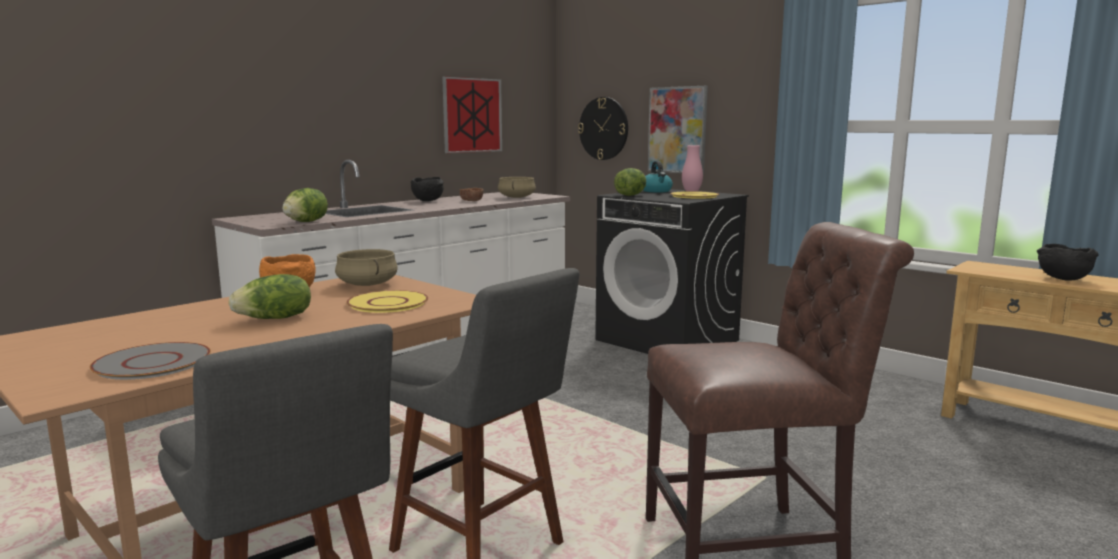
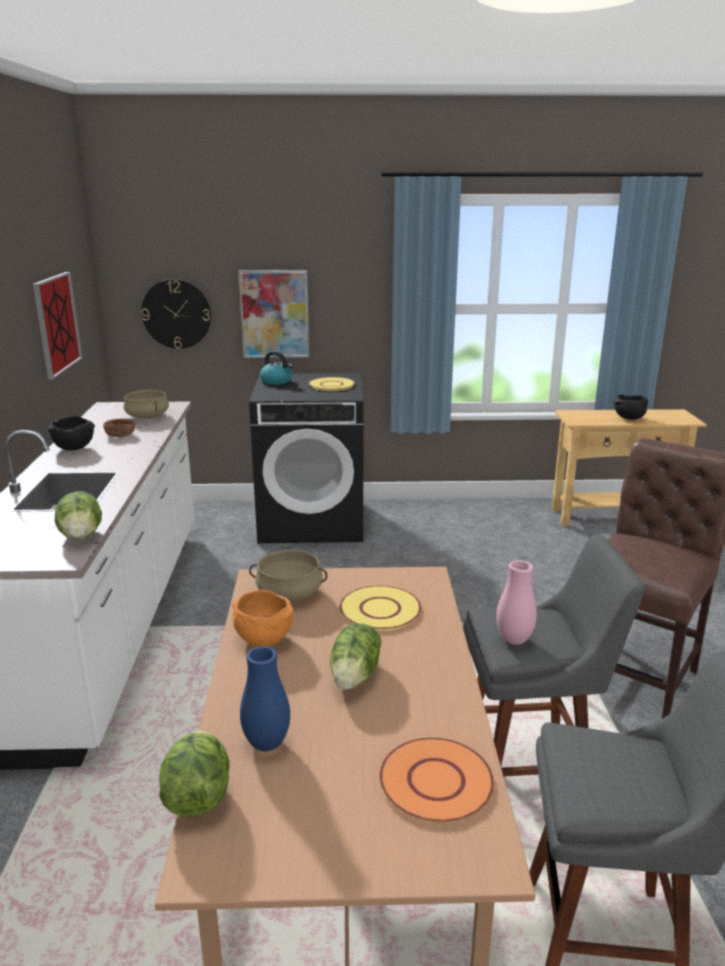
camera: 45 degrees left, 10 degrees up
grey plate [90,342,211,380] -> orange plate [379,737,494,822]
lettuce [614,168,646,196] -> lettuce moved to [159,731,230,818]
pink vase [682,145,703,191] -> pink vase moved to [496,560,537,645]
none -> blue vase [240,646,290,751]

